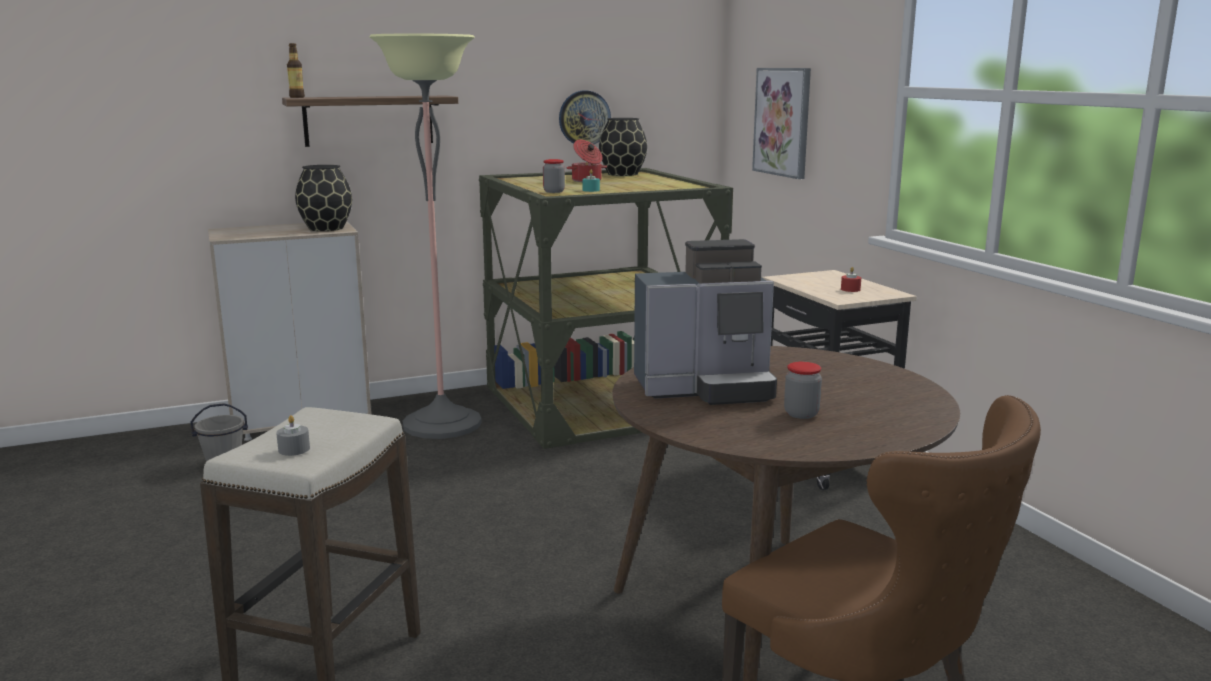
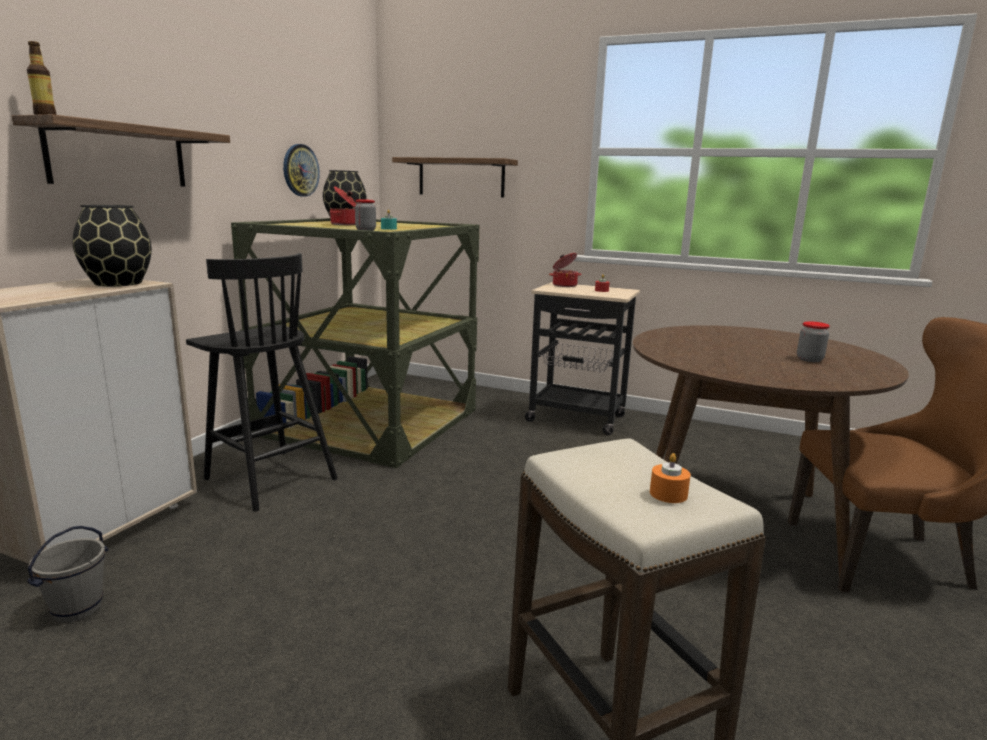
camera: 45 degrees left, 0 degrees up
grey candle [276,415,310,456] -> orange candle [650,453,691,503]
floor lamp [370,33,482,439] -> black stool [186,253,338,512]
coffee machine [634,239,777,405] -> none
picture [752,68,811,179] -> shelf [392,157,518,198]
none -> cooking pot [549,253,582,287]

